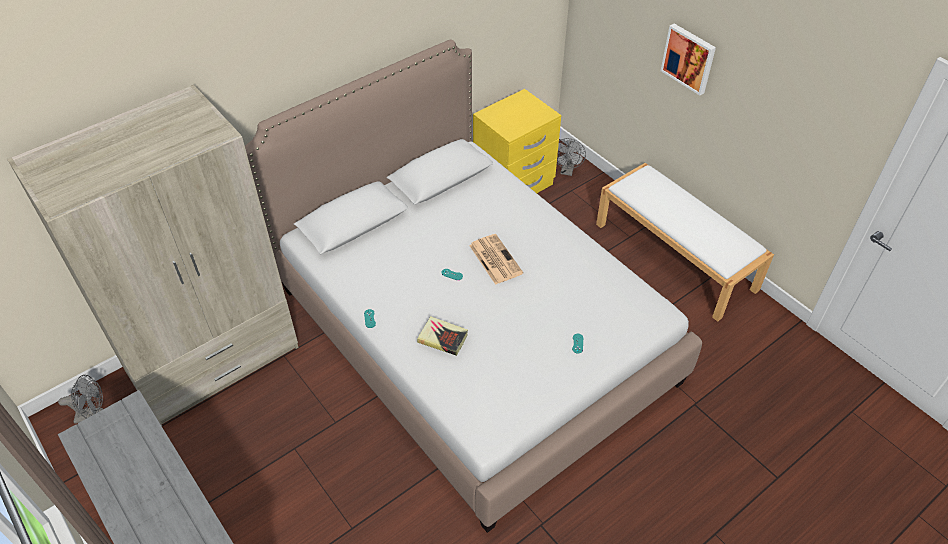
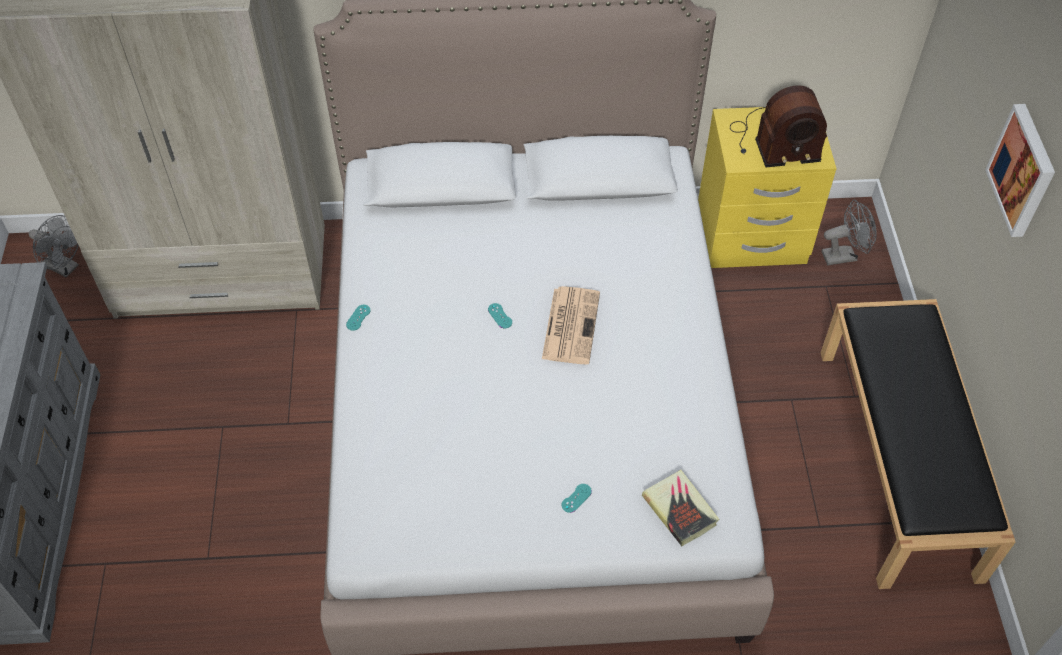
camera: 35 degrees right, 5 degrees up
book [417,316,468,356] -> book moved to [642,470,719,546]
grey fan [557,138,586,176] -> grey fan turned 150 degrees counterclockwise [822,199,877,265]
white bench [596,163,774,322] -> black bench [821,299,1015,589]
none -> radio [730,85,827,168]

